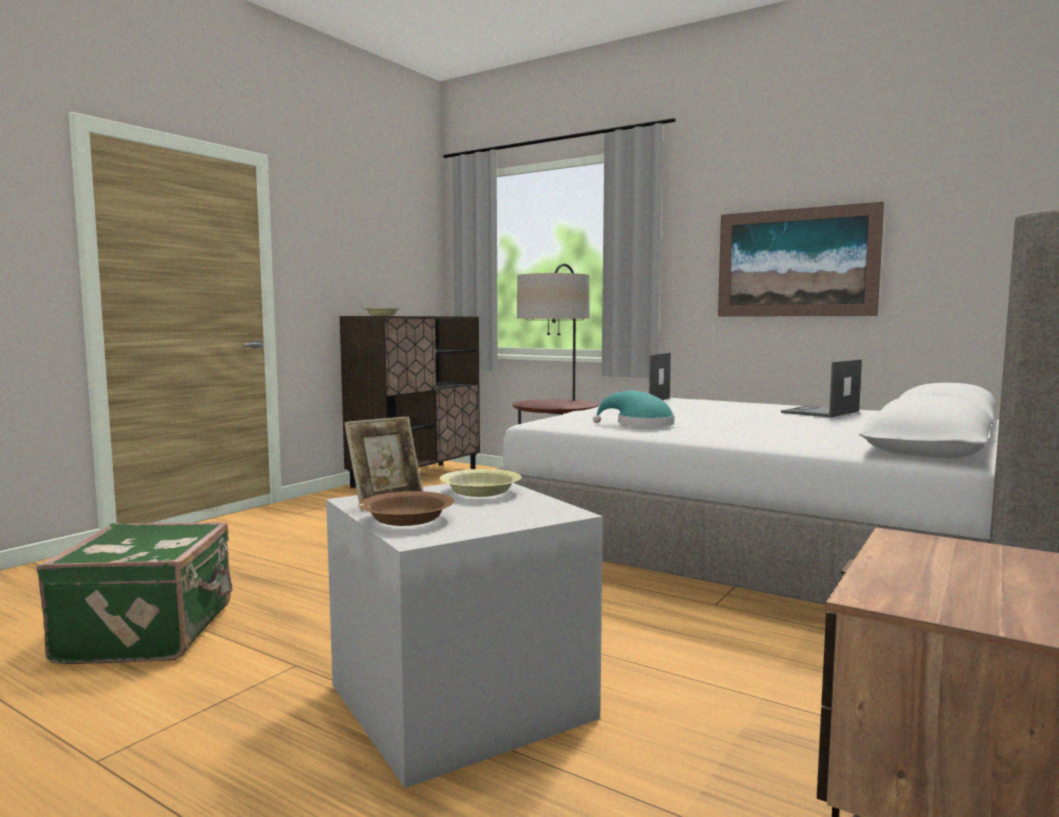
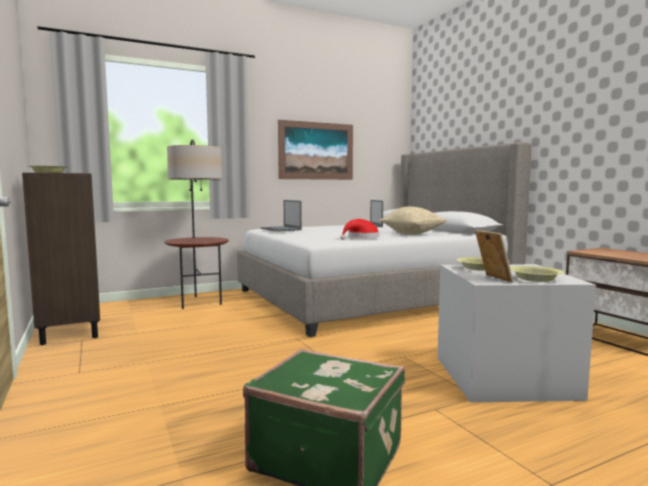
camera: 60 degrees left, 0 degrees up
brown bowl [358,491,454,526] -> yellow bowl [510,266,564,282]
turquoise hat [593,391,674,427] -> red hat [340,219,379,240]
none -> beige pillow [379,207,447,235]

